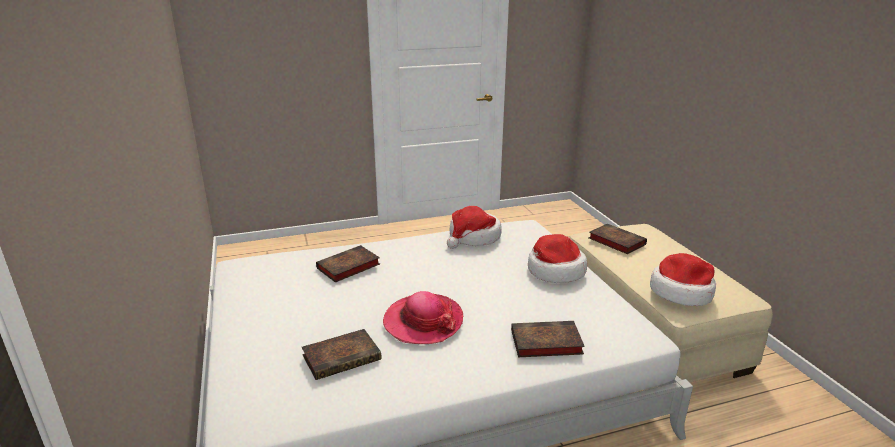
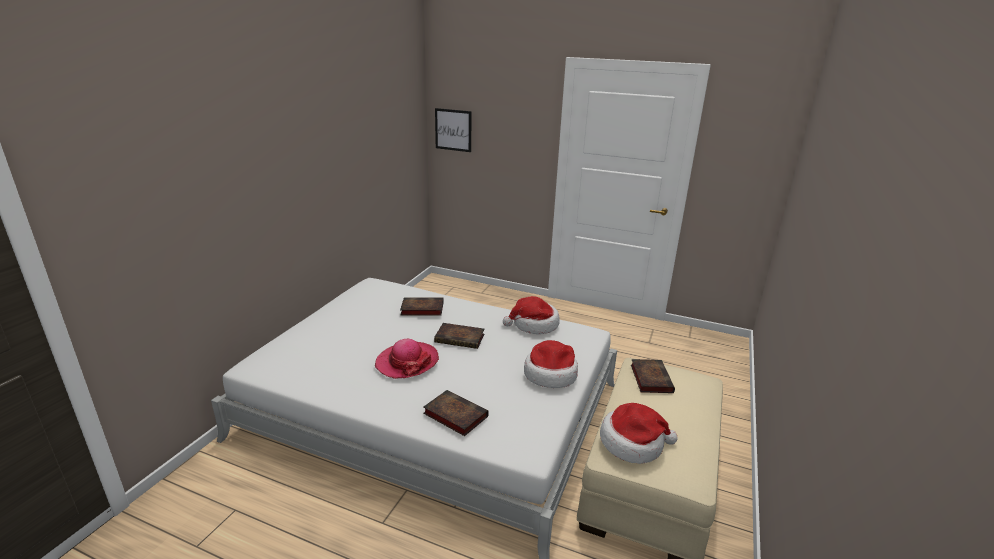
camera: 40 degrees right, 0 degrees up
book [302,329,381,380] -> book moved to [434,323,484,349]
none -> picture [435,108,472,152]

